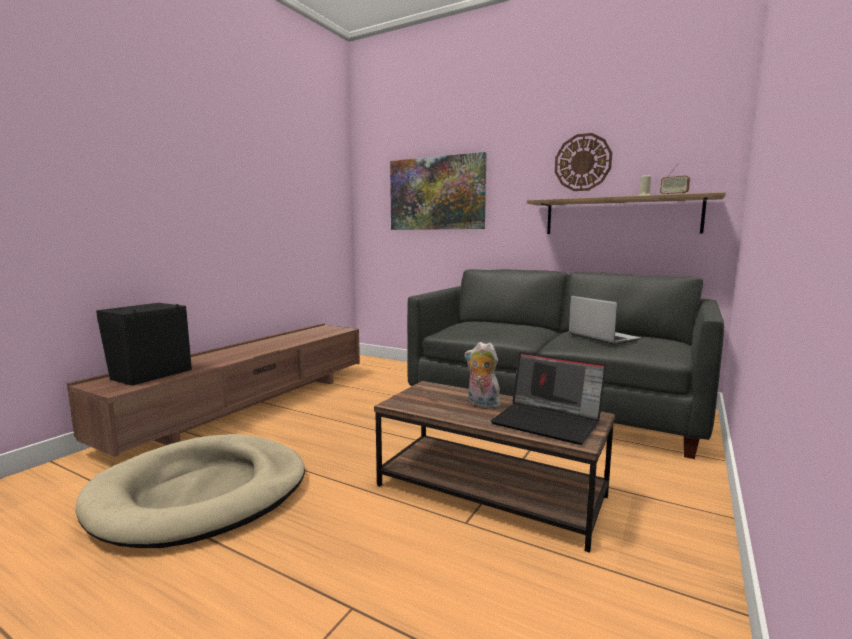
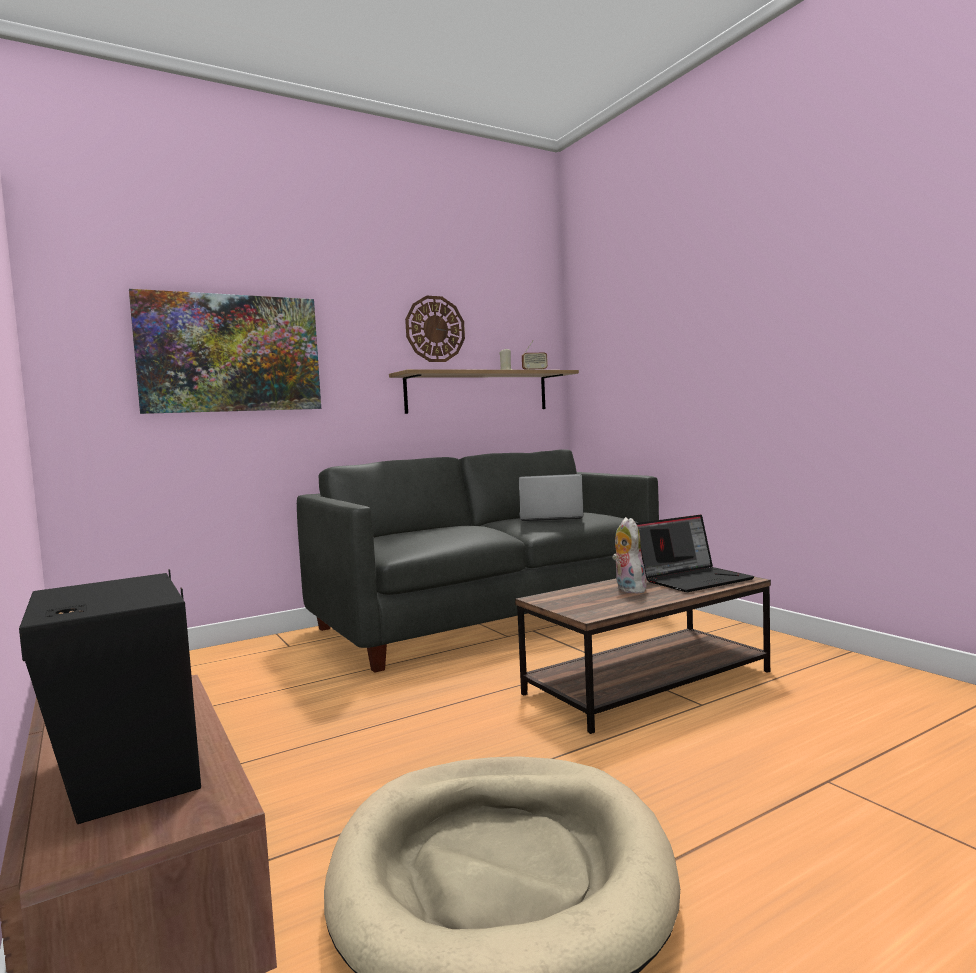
camera: 60 degrees left, 5 degrees down
plush toy [465,342,500,409] -> plush toy turned 105 degrees clockwise [612,517,647,593]

